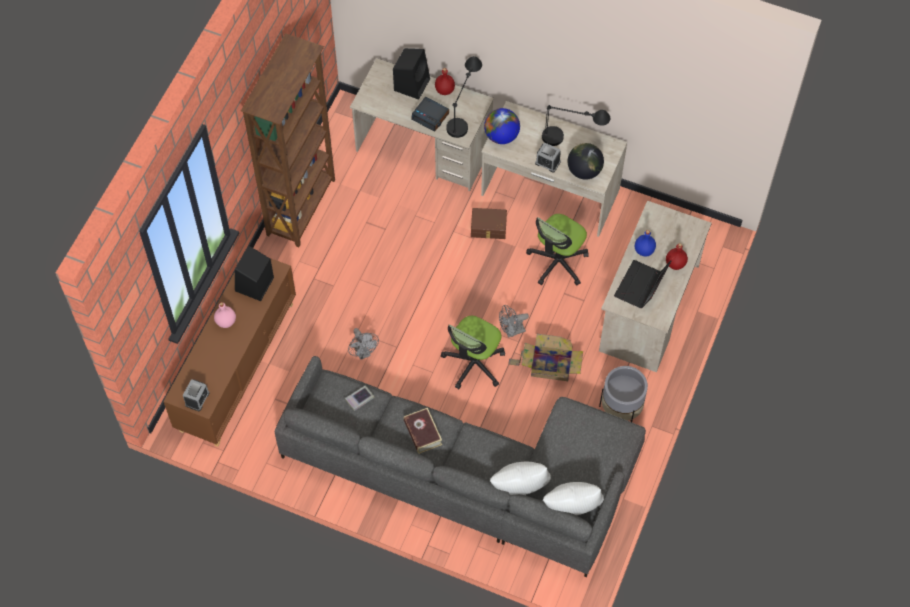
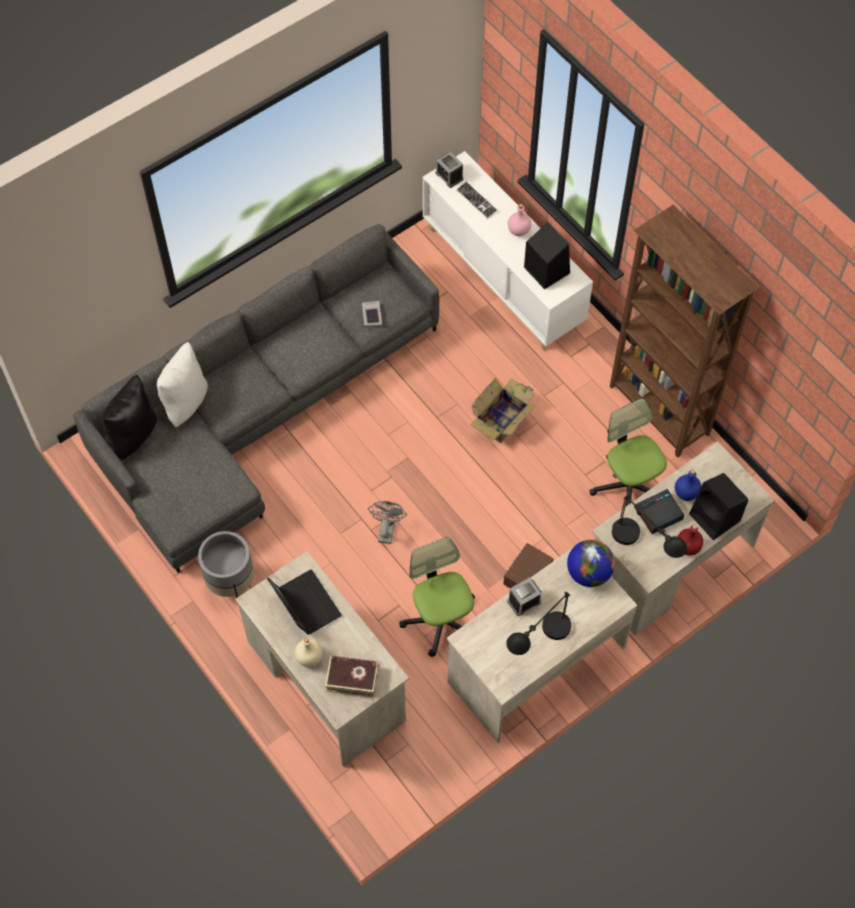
camera: 120 degrees right, 0 degrees up
brown cabinet [163,257,296,447] -> white cabinet [422,151,593,351]
grey fan [348,328,379,360] -> none
book [403,408,442,454] -> book moved to [325,656,379,697]
office chair [441,316,505,389] -> office chair moved to [589,399,667,506]
cardboard box [508,334,583,381] -> cardboard box moved to [470,378,536,443]
white pillow [543,482,604,515] -> black pillow [102,375,157,460]
globe [568,143,604,180] -> none
blue bottle [635,230,656,257] -> blue bottle moved to [675,470,701,501]
red bottle [666,243,688,270] -> beige bottle [295,637,322,667]
none -> keyboard [456,181,498,219]

